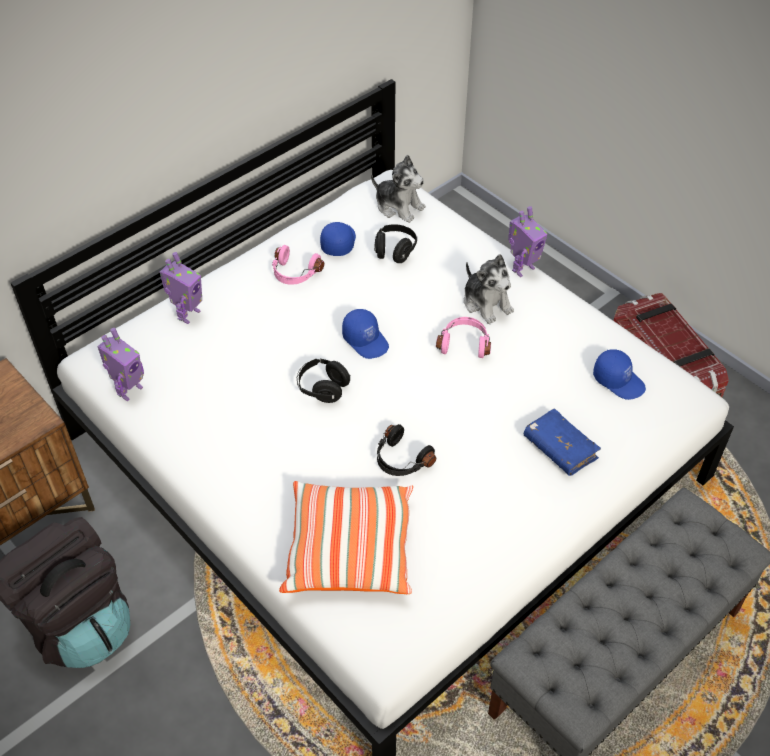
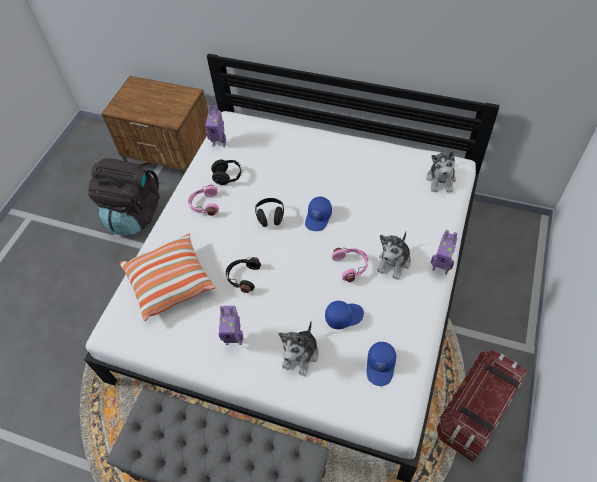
camera: 65 degrees right, 5 degrees up
toy robot [160,252,202,324] -> toy robot moved to [218,306,243,345]
pink headphones [272,245,324,285] -> pink headphones moved to [188,185,219,216]
blue cap [320,222,356,256] -> blue cap moved to [325,301,364,329]
black headphones [374,224,417,263] -> black headphones moved to [211,160,242,185]
blue book [523,409,601,476] -> plush toy [279,321,319,376]

